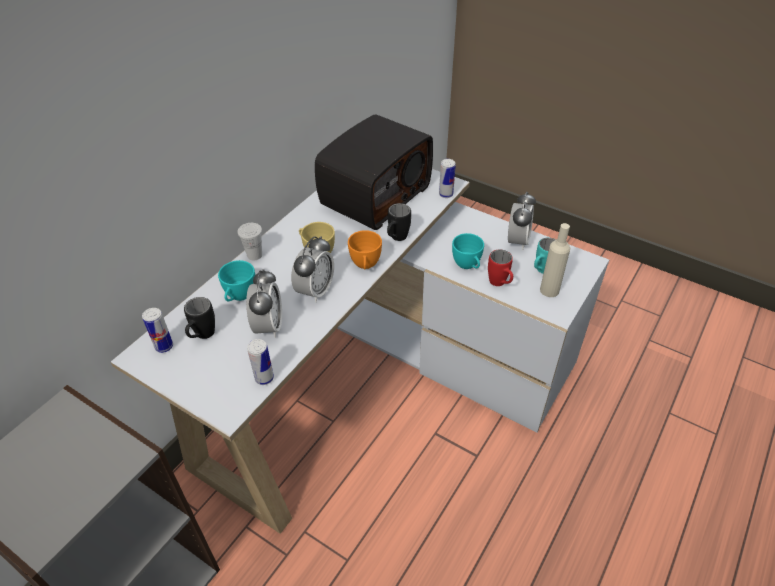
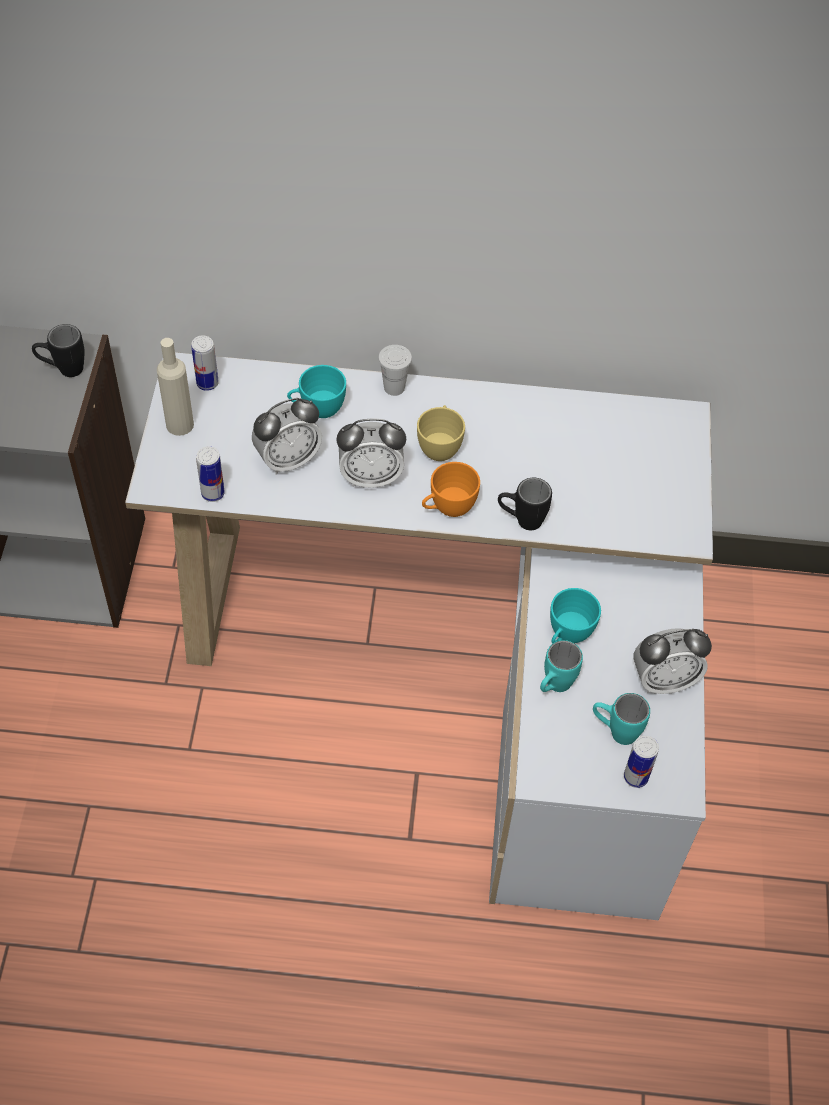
camera: 60 degrees right, 10 degrees up
black mug [184,297,215,339] -> black mug moved to [32,324,84,377]
radio [315,114,433,230] -> none
can [439,159,456,198] -> can moved to [624,736,659,788]
red mug [488,249,513,286] -> turquoise mug [540,640,583,692]
beige bottle [540,223,570,297] -> beige bottle moved to [157,338,194,436]

